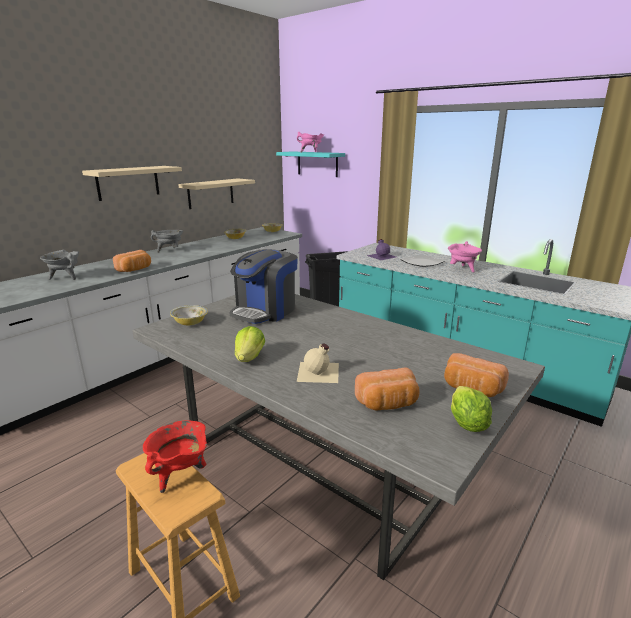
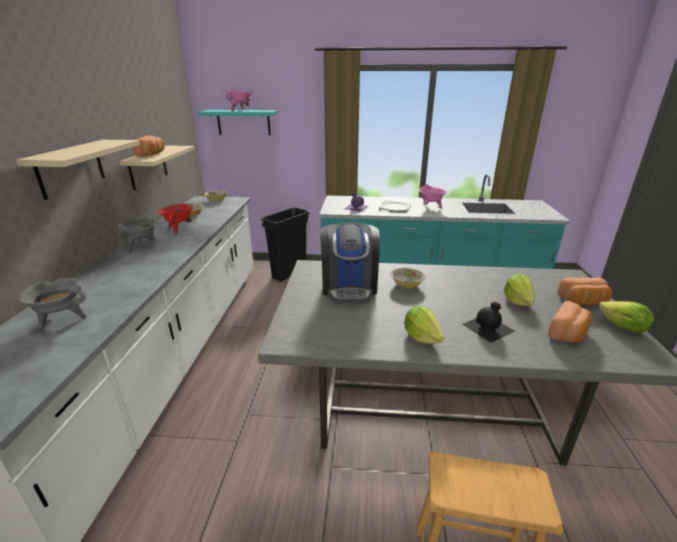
camera: 35 degrees left, 5 degrees up
bread [113,250,151,272] -> bread moved to [133,135,165,157]
red cooking pot [143,420,207,493] -> red cooking pot moved to [158,204,193,234]
bowl [170,305,208,325] -> bowl moved to [390,267,426,288]
beige bottle [297,344,339,383] -> black bottle [462,301,515,343]
none -> lettuce [504,274,535,306]

